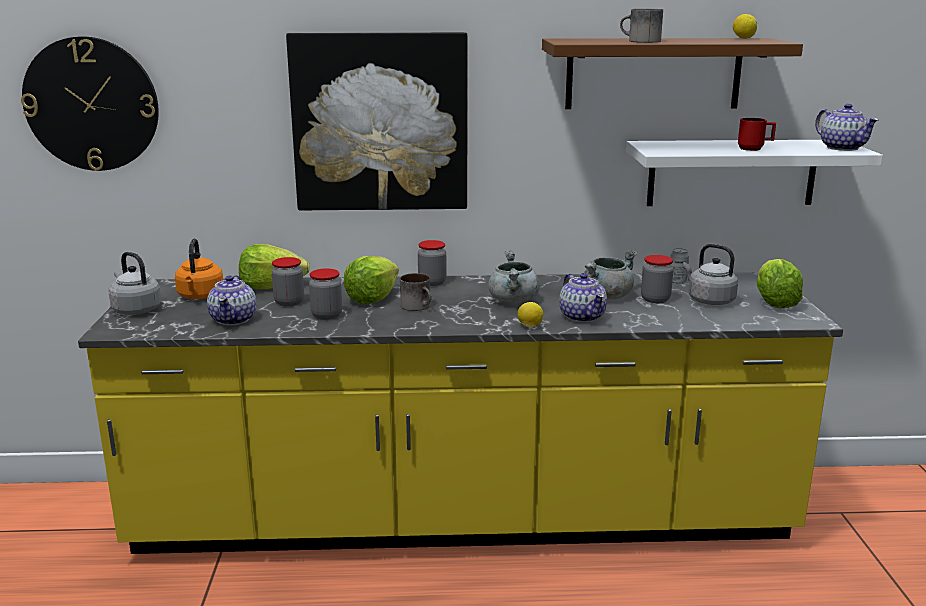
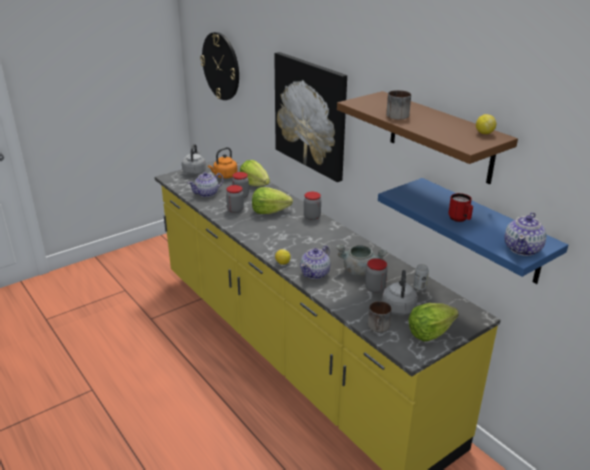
camera: 55 degrees right, 10 degrees up
mug [400,273,432,311] -> mug moved to [368,301,392,332]
grey cooking pot [488,250,540,303] -> none
white shelf [626,140,883,206] -> blue shelf [378,178,568,284]

